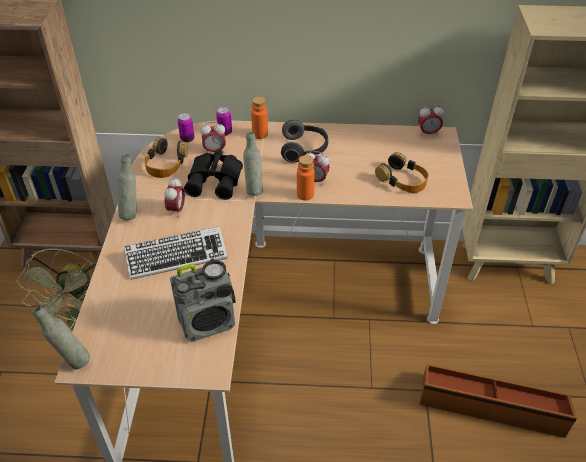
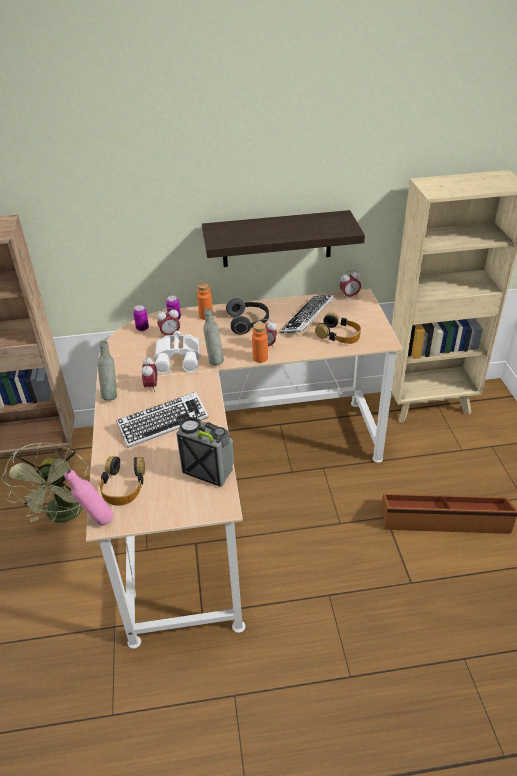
camera: 10 degrees left, 5 degrees down
grey bottle [32,306,90,369] -> pink bottle [64,469,113,526]
headphones [145,137,188,178] -> headphones moved to [100,456,145,506]
radio [170,260,236,341] -> radio turned 120 degrees counterclockwise [176,417,234,487]
black binoculars [184,149,243,200] -> white binoculars [154,331,200,374]
none -> shelf [202,210,365,267]
none -> keyboard [280,295,334,333]

